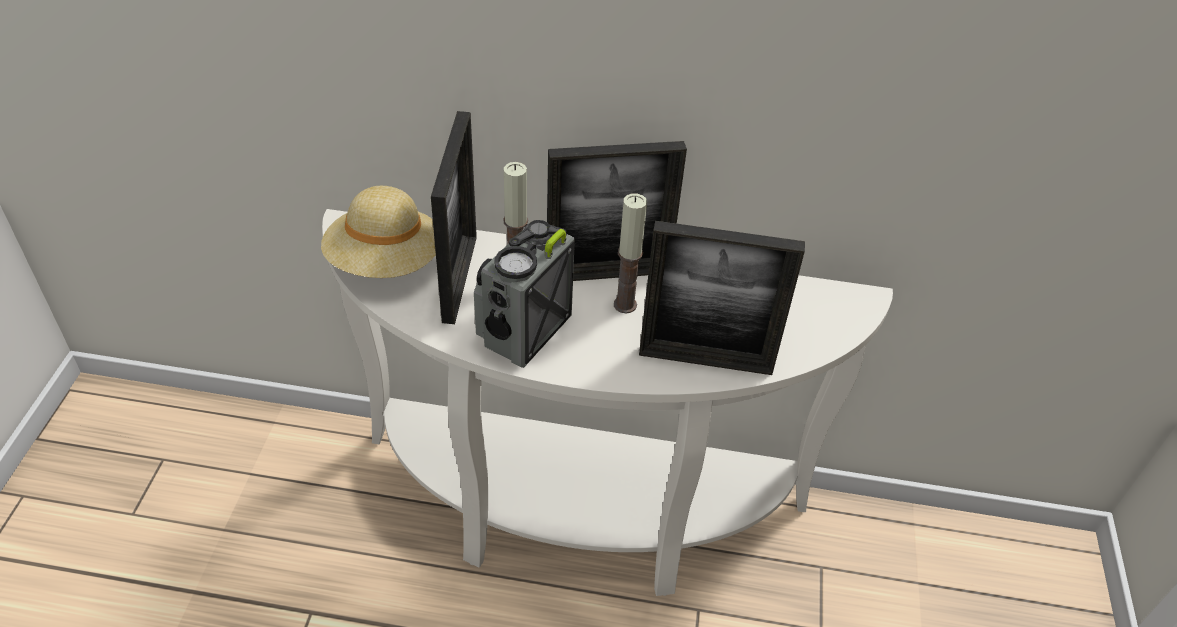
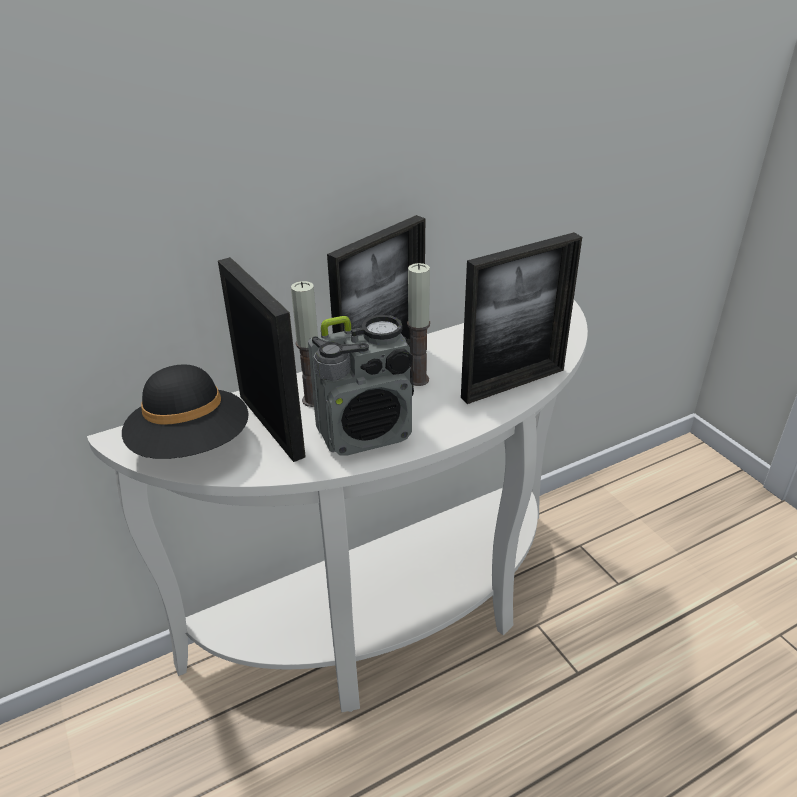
camera: 35 degrees left, 10 degrees down
beige hat [321,186,436,278] -> black hat [122,364,249,459]
radio [474,220,575,368] -> radio turned 105 degrees counterclockwise [308,315,414,456]

